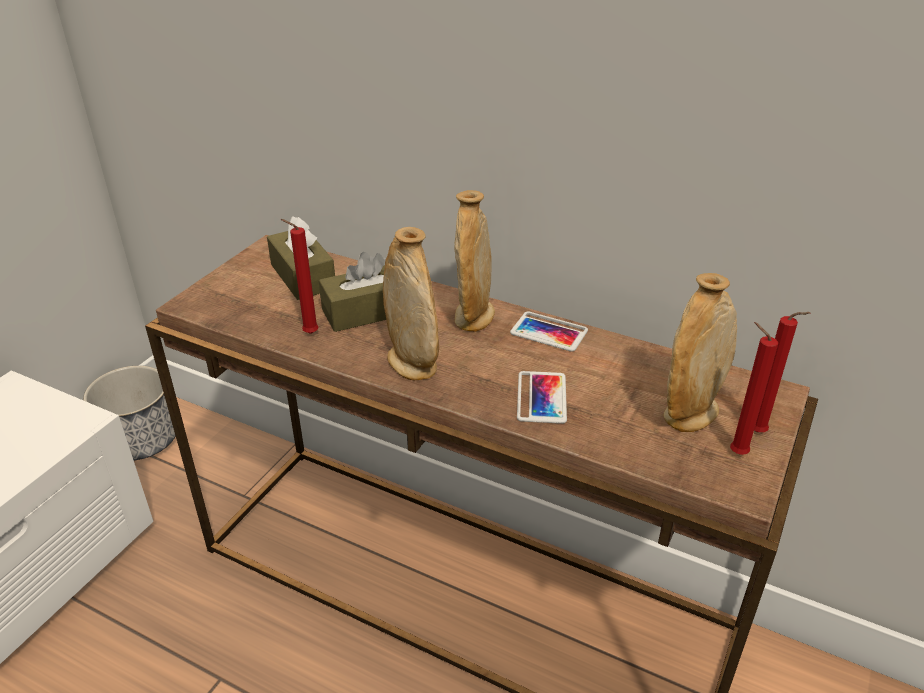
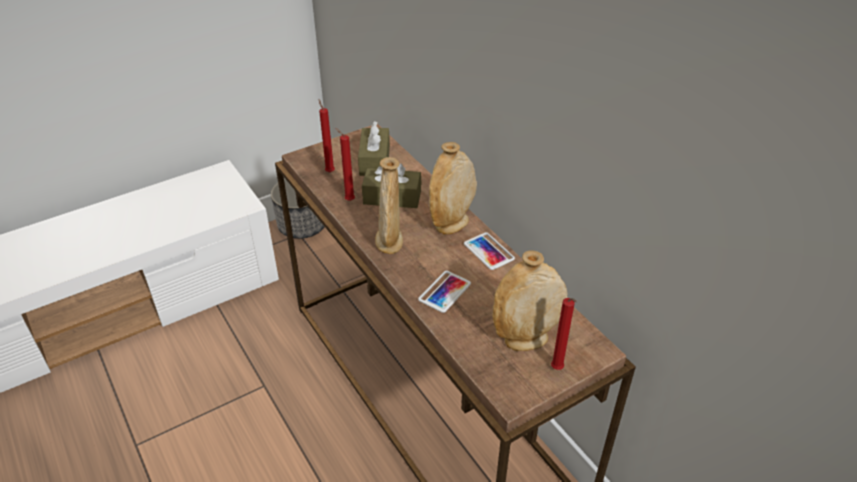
camera: 30 degrees right, 5 degrees up
red candle [730,322,778,455] -> red candle moved to [319,99,335,172]

